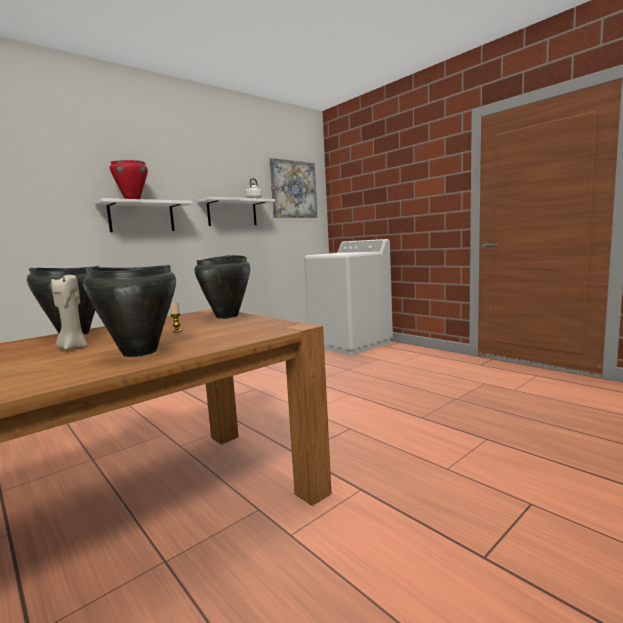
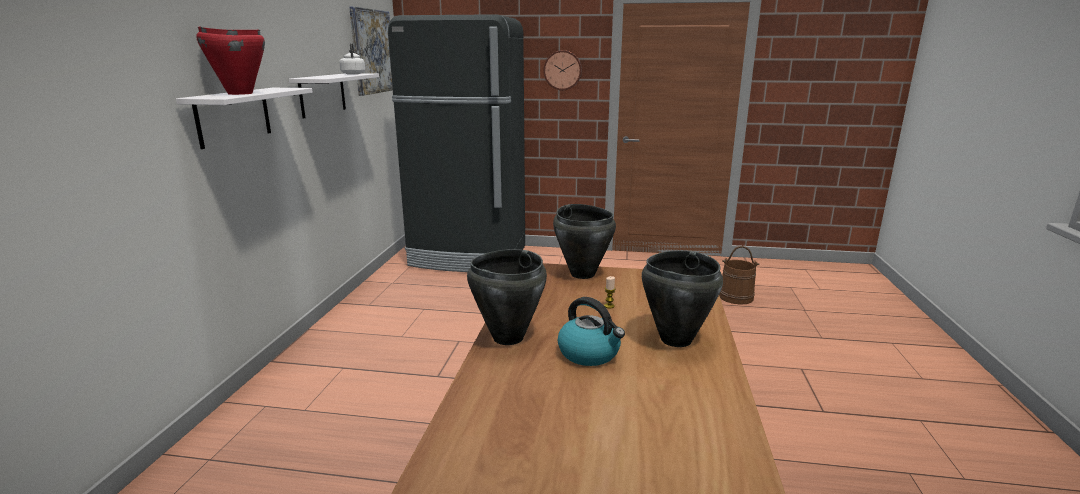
camera: 40 degrees left, 10 degrees up
beige candle [51,275,88,350] -> kettle [558,297,625,366]
white washing machine [304,239,393,356] -> black fridge [388,14,525,272]
none -> wall clock [543,50,582,90]
none -> brown bucket [719,246,759,305]

